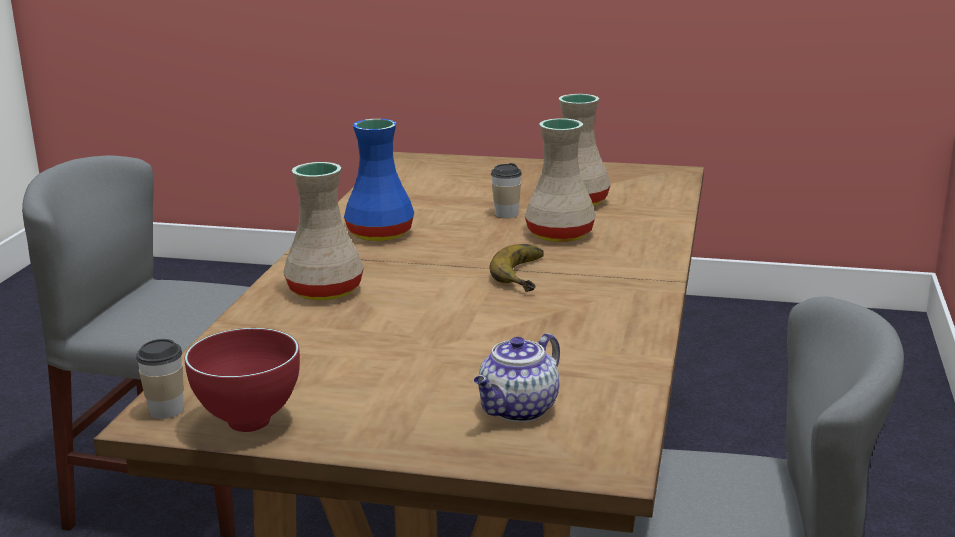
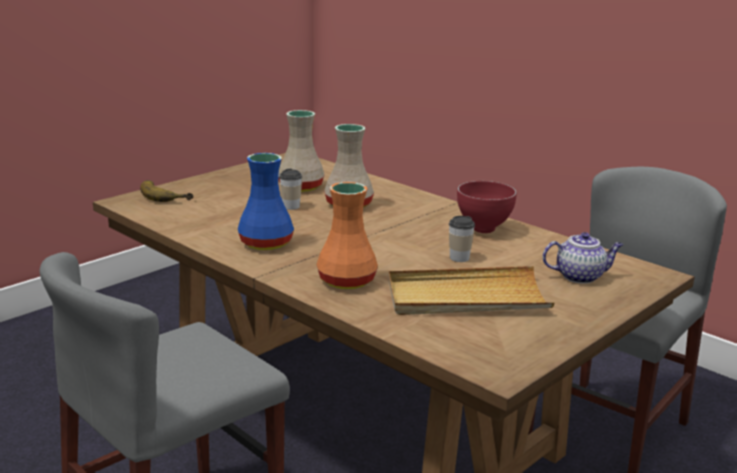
camera: 60 degrees left, 0 degrees up
cup [136,339,184,419] -> cup moved to [449,216,475,262]
red bowl [184,328,300,432] -> red bowl moved to [457,181,517,233]
beige vase [283,162,364,300] -> orange vase [316,182,378,289]
teapot [474,333,560,422] -> teapot turned 75 degrees counterclockwise [542,232,623,284]
banana [489,244,544,292] -> banana moved to [140,180,194,202]
none -> beige tray [389,266,555,315]

